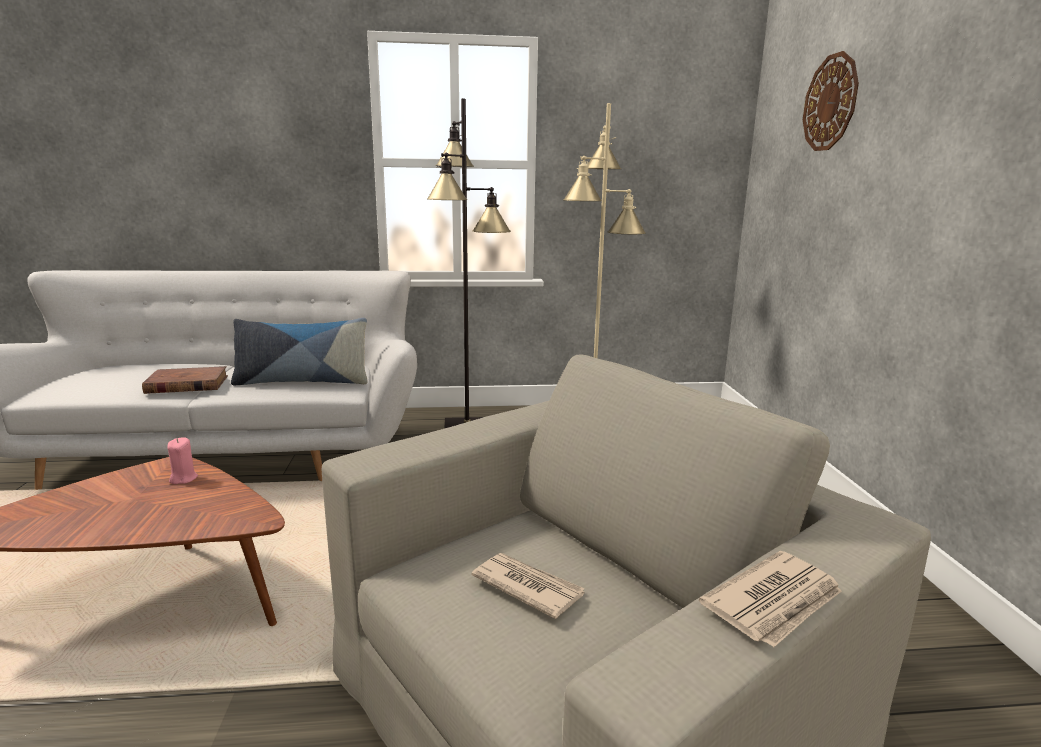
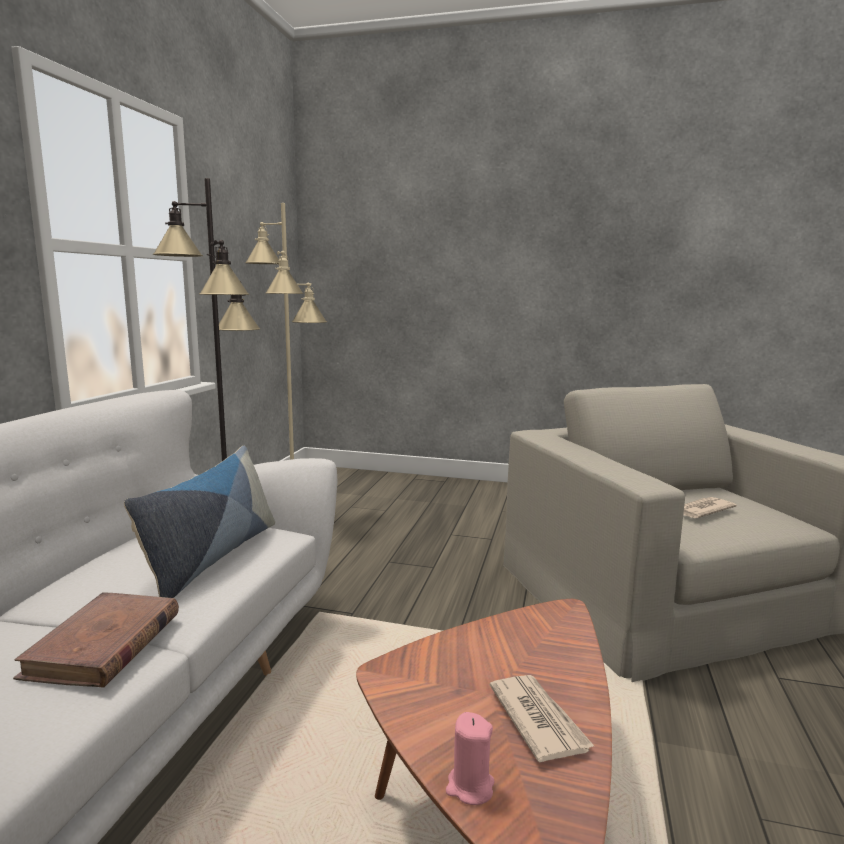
camera: 70 degrees left, 5 degrees down
pink candle [167,437,198,484] -> pink candle moved to [446,712,495,805]
newspaper [699,551,842,647] -> newspaper moved to [490,675,594,762]
wall clock [803,51,859,151] -> none

